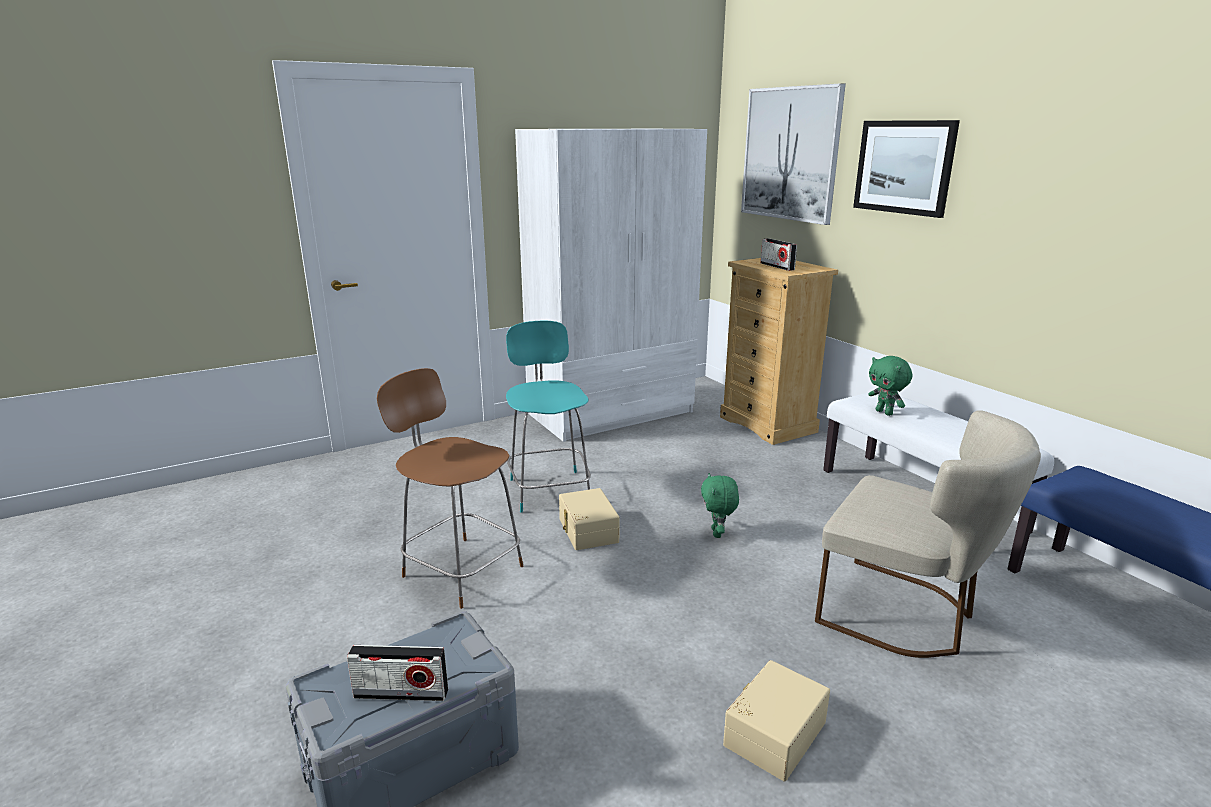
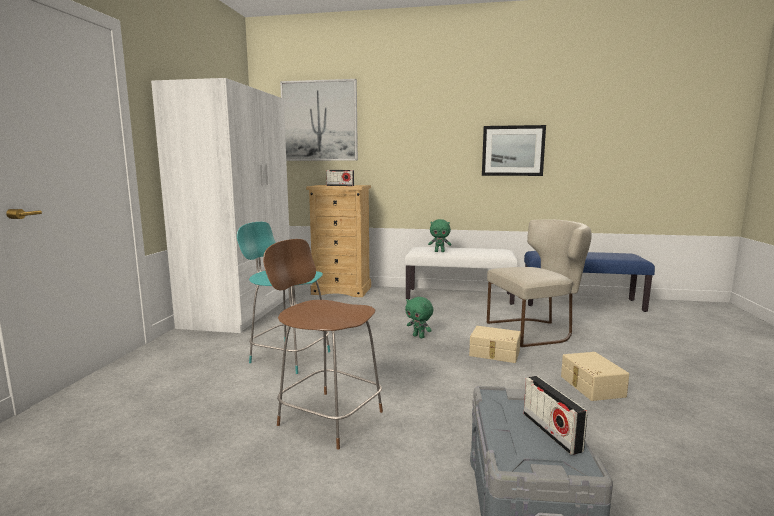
camera: 50 degrees left, 10 degrees down
radio [347,645,448,701] -> radio turned 120 degrees clockwise [524,376,587,455]
brown chair [377,368,523,609] -> brown chair turned 45 degrees clockwise [263,239,383,449]
beige storage box [559,488,620,550] -> beige storage box moved to [469,326,521,363]
picture [853,120,960,218] -> picture moved to [482,125,546,176]

